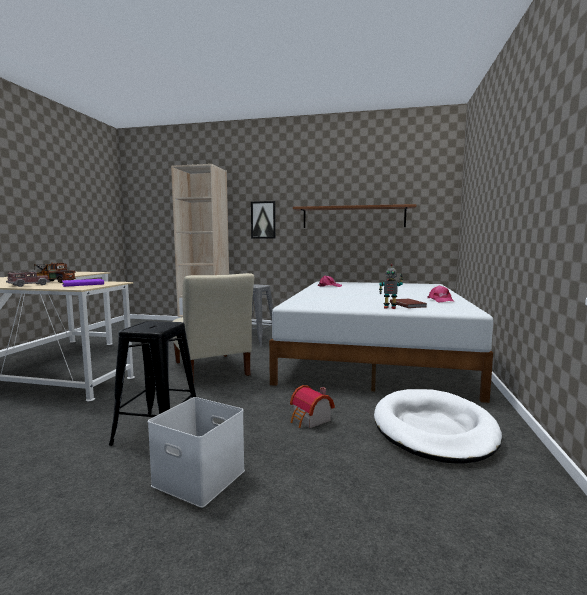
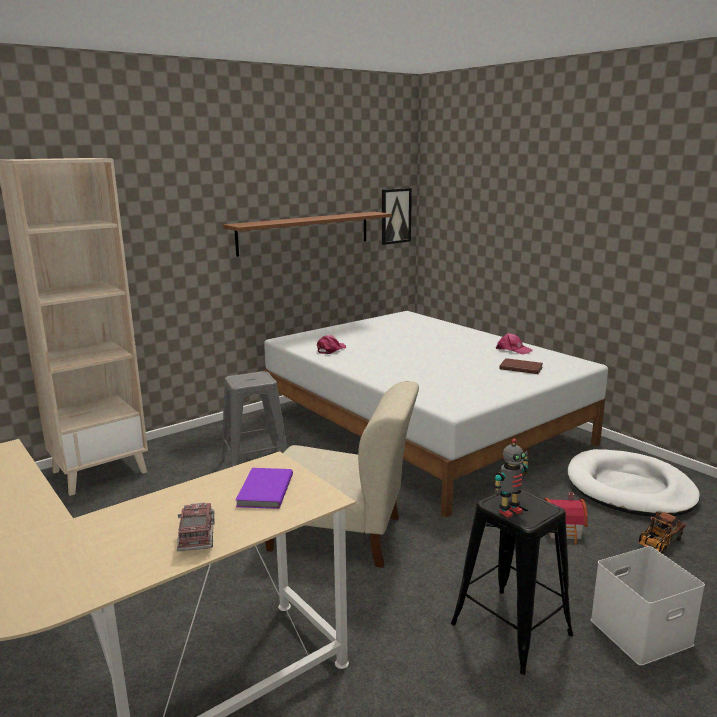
camera: 50 degrees left, 10 degrees up
toy truck [34,263,76,283] -> toy truck moved to [638,511,686,553]
picture [251,201,276,239] -> picture moved to [382,188,412,245]
toy robot [379,264,403,309] -> toy robot moved to [494,439,529,518]

